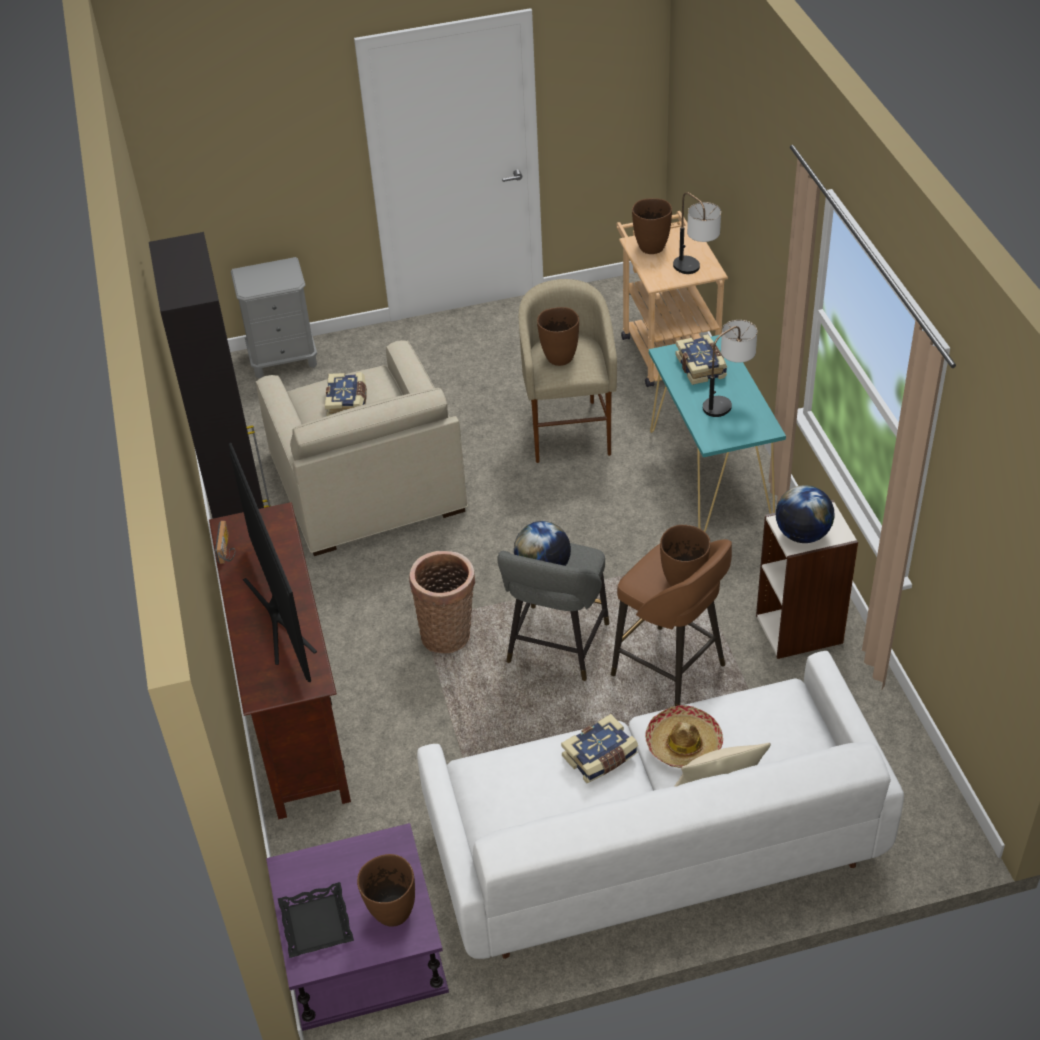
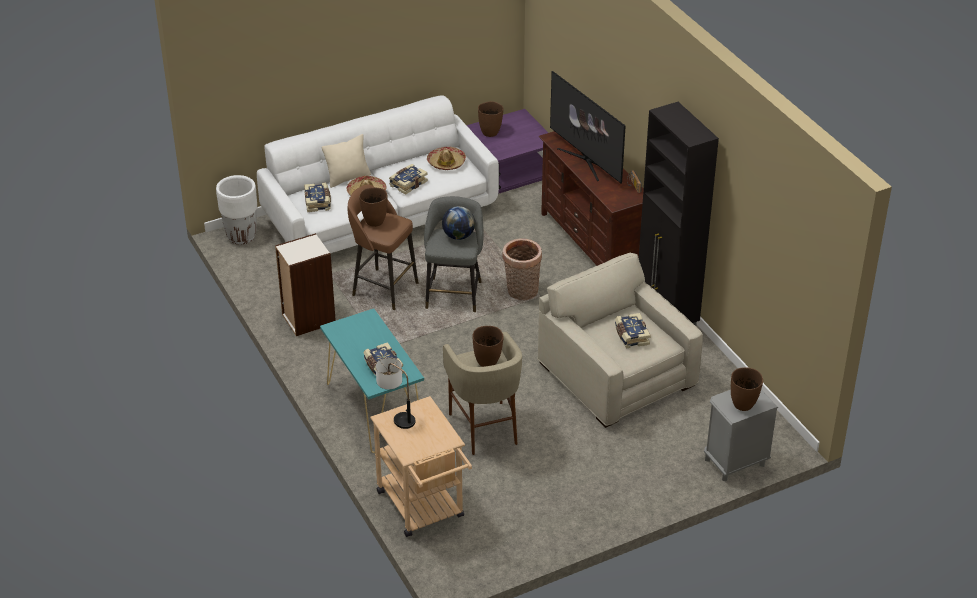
camera: 165 degrees right, 5 degrees down
black tray [278,882,354,958] -> none
brown vase [632,198,672,254] -> brown vase moved to [731,367,763,411]
table lamp [703,320,757,417] -> none
globe [776,485,834,543] -> none
none -> white planter [216,175,257,245]
none -> book [304,182,331,212]
none -> hat [427,147,466,170]

